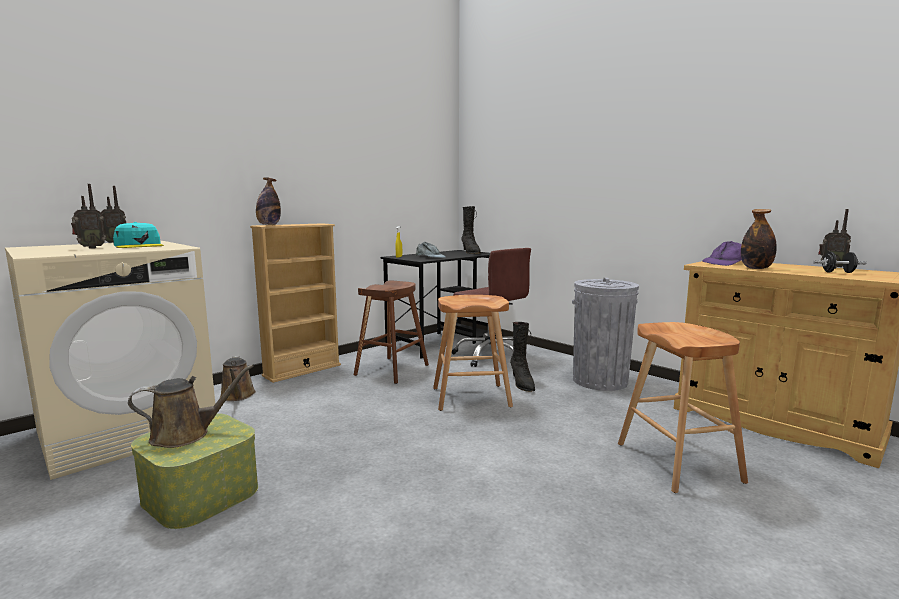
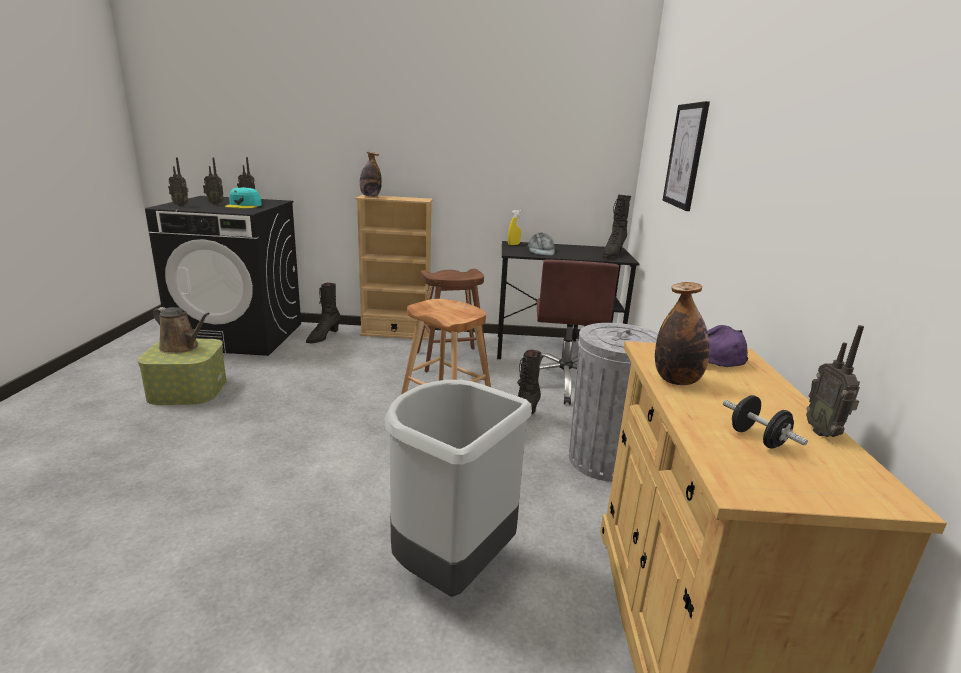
camera: 45 degrees right, 10 degrees up
beige washing machine [5,241,215,480] -> black washing machine [145,196,301,356]
brown watering can [220,356,256,401] -> black boot [306,283,341,343]
brown stool [618,322,748,493] -> grey trash can [385,380,532,597]
none -> radio [168,157,189,206]
none -> picture [663,101,710,211]

